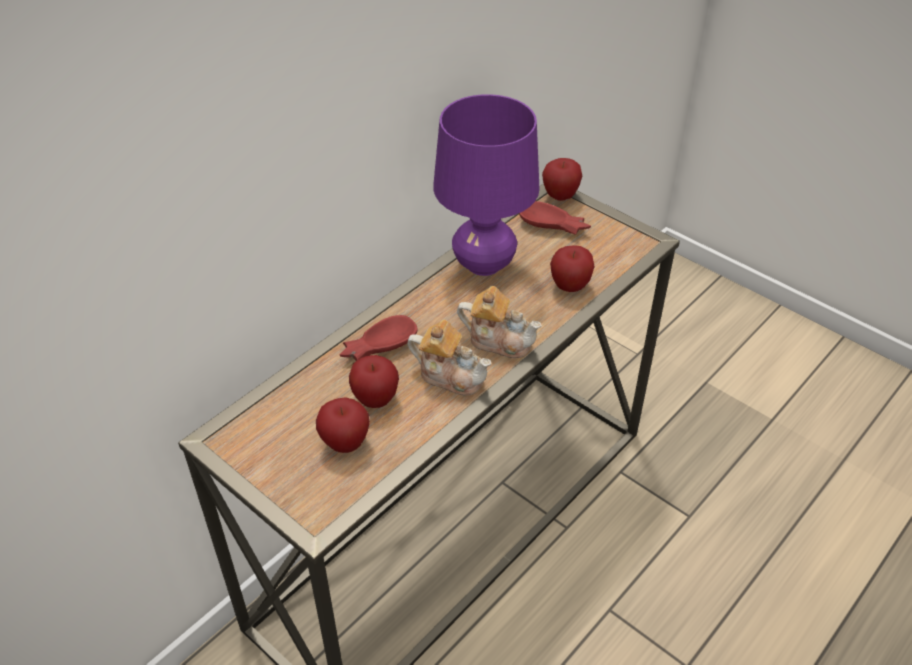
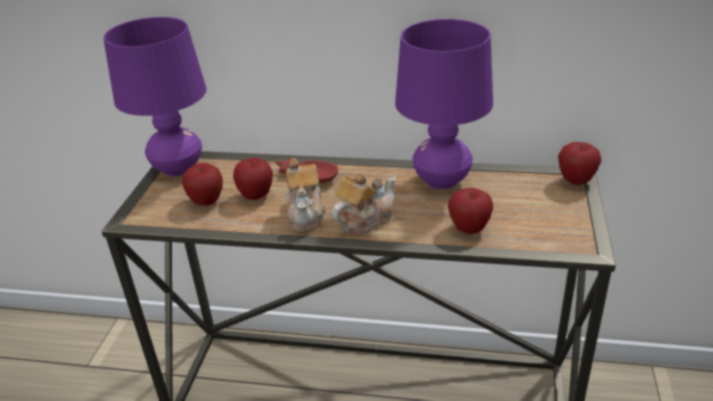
camera: 60 degrees right, 10 degrees down
teapot [457,286,542,358] -> teapot turned 120 degrees counterclockwise [332,174,396,235]
red bowl [519,201,591,235] -> none
none -> purple table lamp [103,17,207,176]

